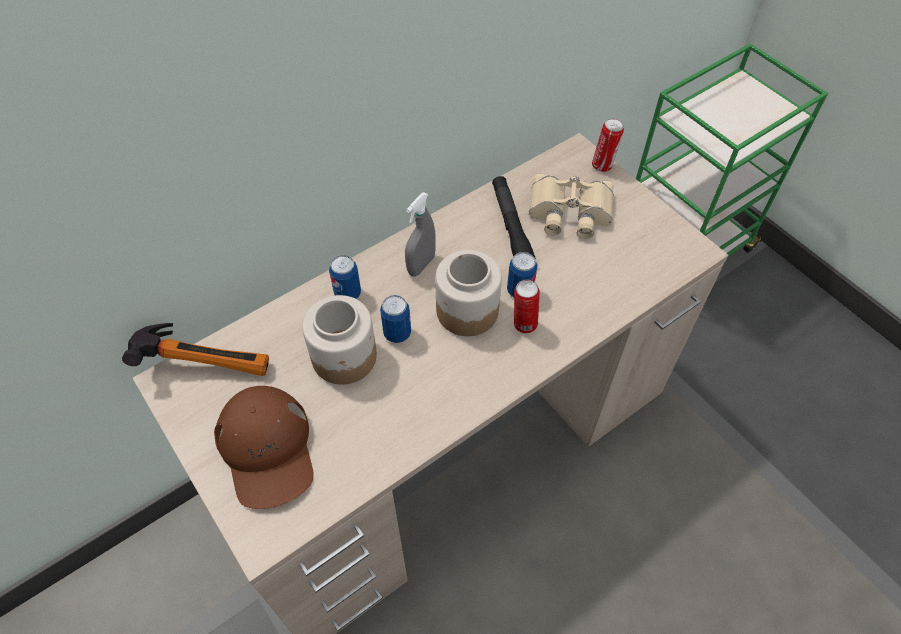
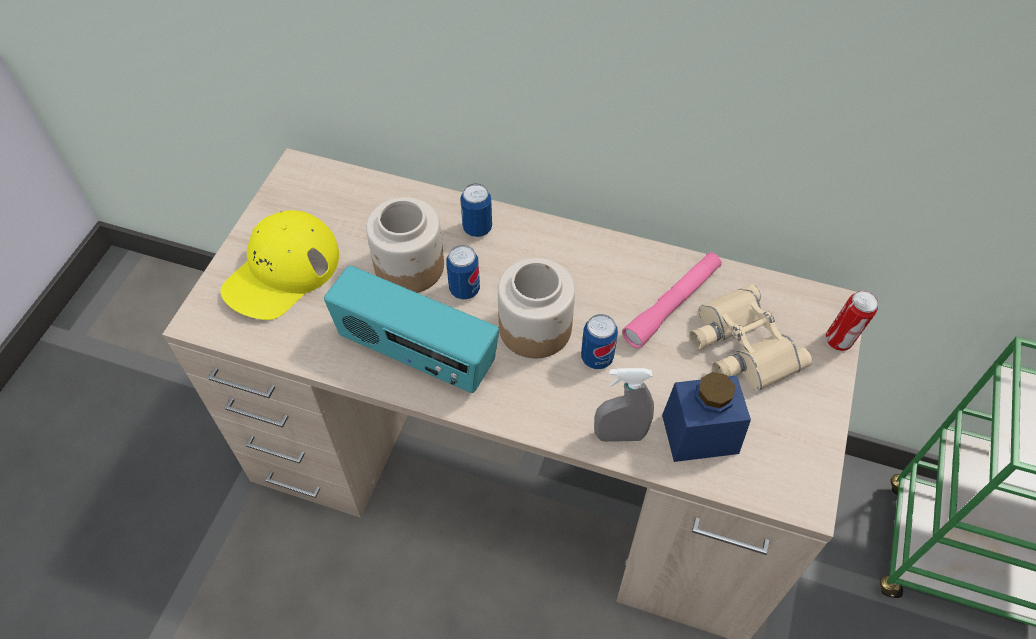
camera: 55 degrees right, 0 degrees up
hammer [122,323,269,376] -> none
brown cap [214,386,314,509] -> yellow cap [221,210,339,320]
grey spray bottle [405,192,436,276] -> grey spray bottle moved to [594,368,654,442]
black flashlight [492,176,535,257] -> pink flashlight [622,252,722,348]
can [514,280,540,333] -> none
none -> radio [324,265,499,393]
none -> blue jar [662,372,751,462]

